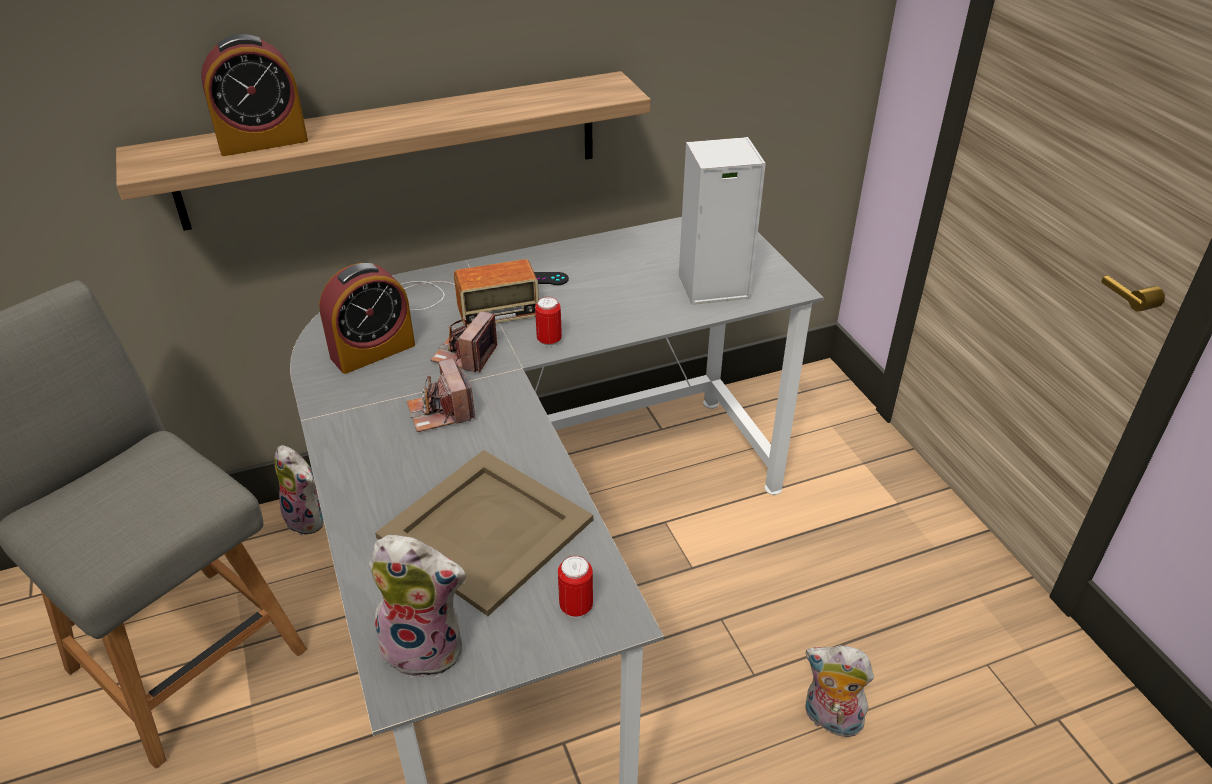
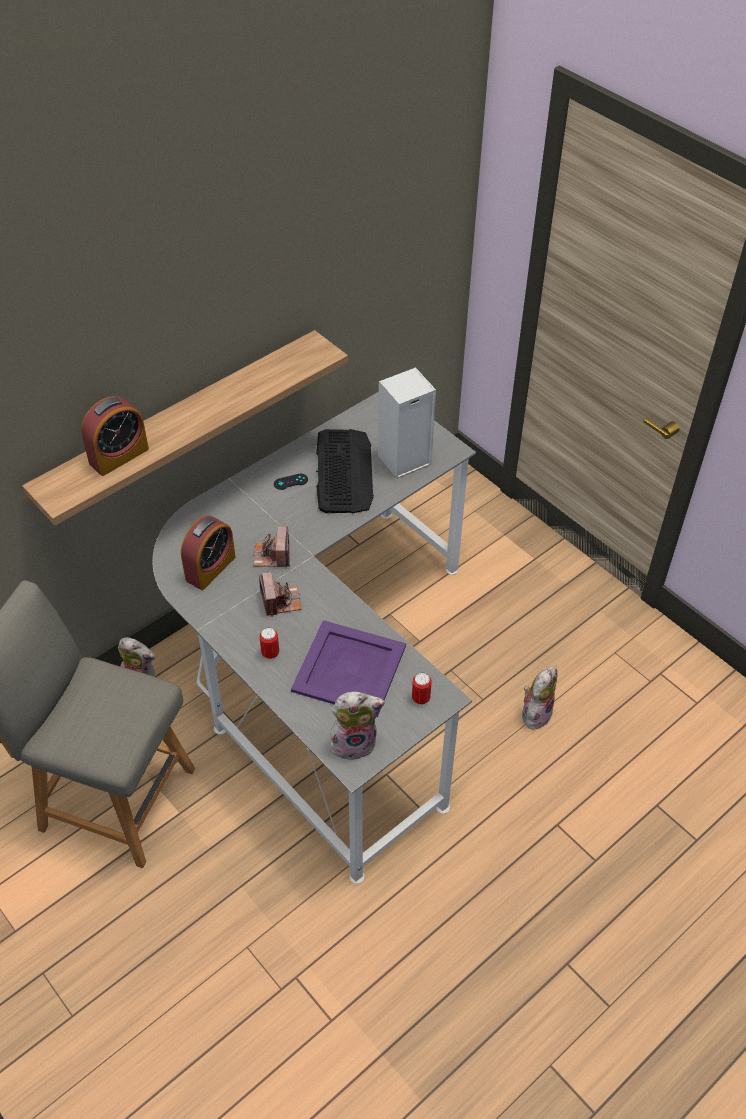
camera: 20 degrees left, 10 degrees up
beige tray [375,450,593,616] -> purple tray [291,620,406,717]
radio [401,259,539,327] -> none
camera [406,358,475,432] -> camera turned 150 degrees counterclockwise [259,572,302,617]
can [535,297,562,347] -> can moved to [259,627,279,659]
plush toy [805,645,874,740] -> plush toy turned 120 degrees clockwise [522,666,557,730]
none -> keyboard [316,429,374,513]

